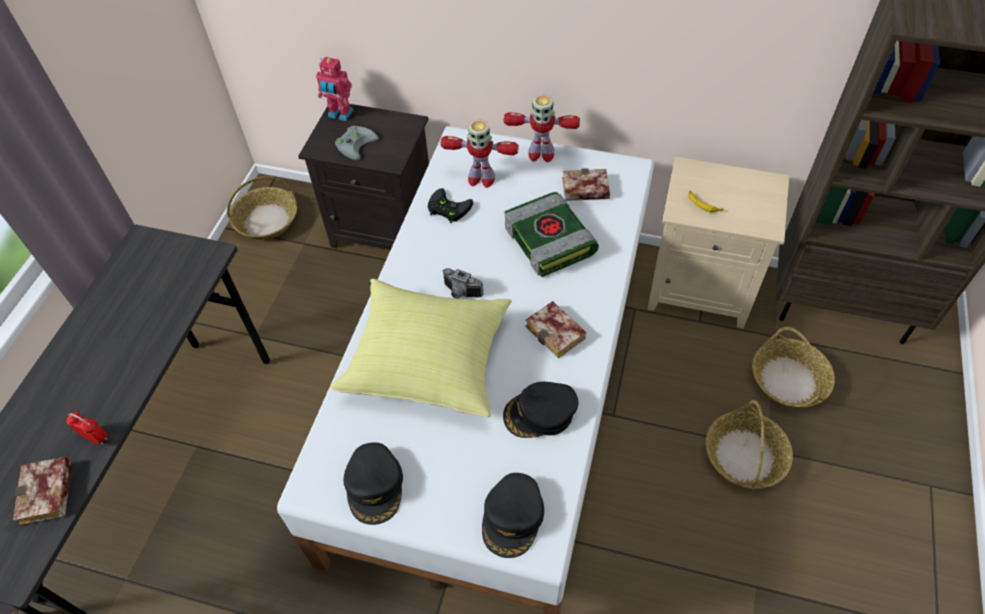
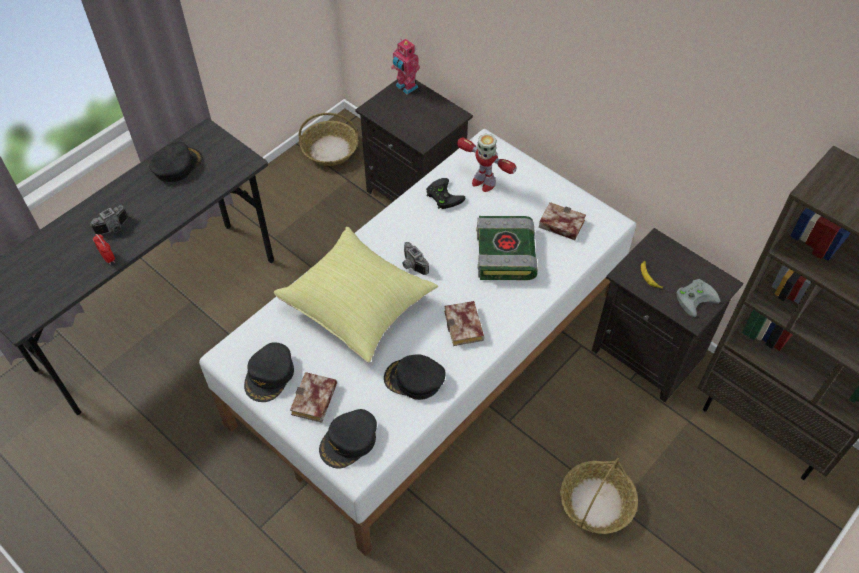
camera: 25 degrees right, 0 degrees up
book [13,457,71,526] -> book moved to [290,372,337,423]
grey game controller [335,126,379,160] -> grey game controller moved to [676,279,720,317]
toy robot [504,94,580,162] -> none
beige nightstand [647,157,789,329] -> black nightstand [592,228,744,402]
basket [752,327,835,407] -> none
none -> camera [90,205,128,235]
none -> black cap [149,142,203,182]

